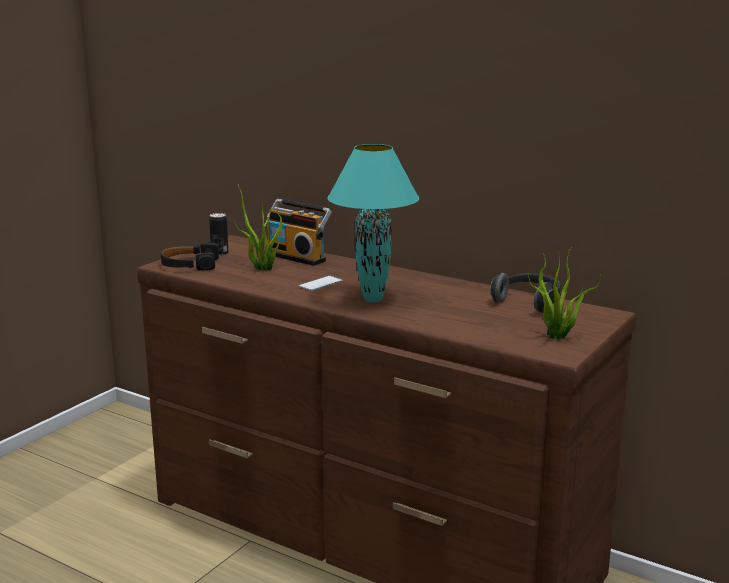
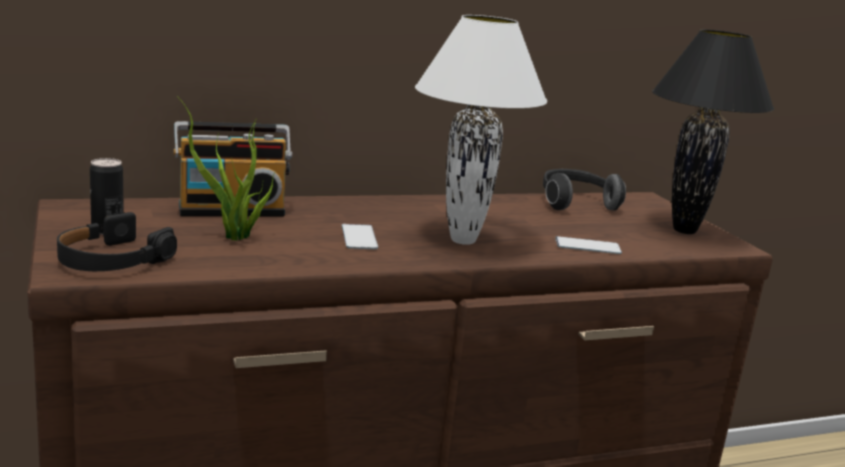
camera: 55 degrees left, 0 degrees up
turquoise table lamp [327,144,419,303] -> white table lamp [415,15,547,245]
potted plant [528,249,601,339] -> black table lamp [652,30,774,234]
none -> phone [555,236,622,254]

